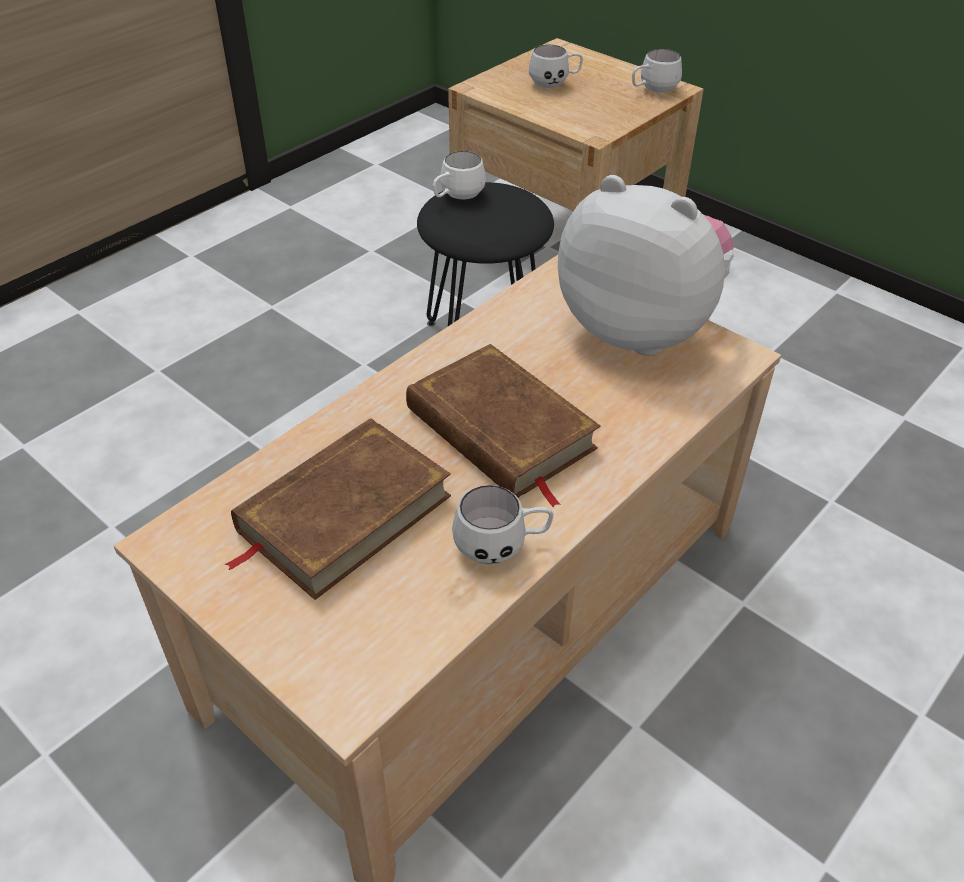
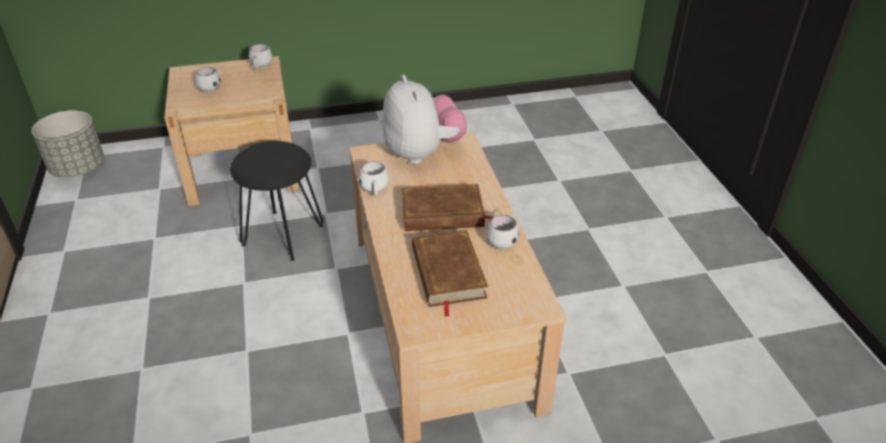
camera: 55 degrees left, 5 degrees down
white mug [433,151,486,200] -> white mug moved to [359,162,389,196]
plush toy [558,175,734,356] -> plush toy turned 90 degrees clockwise [383,75,467,164]
none -> grey planter [32,110,104,177]

